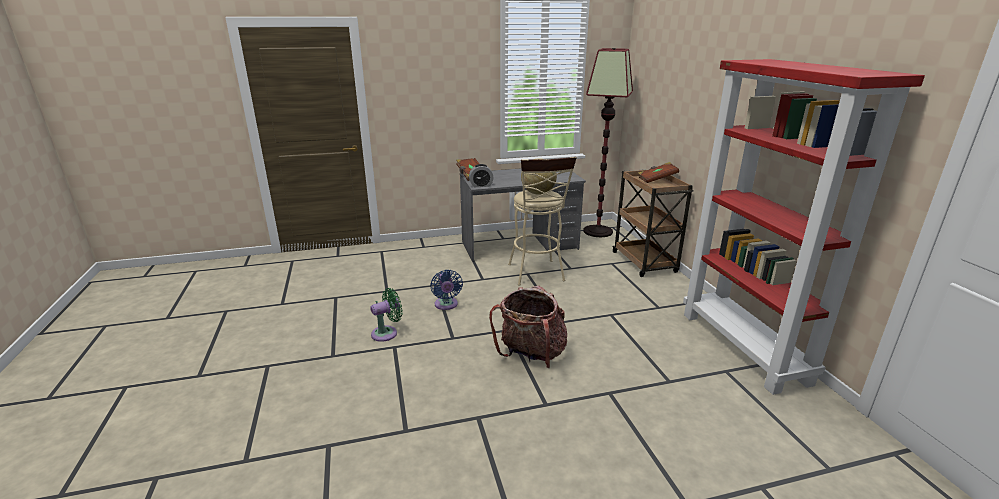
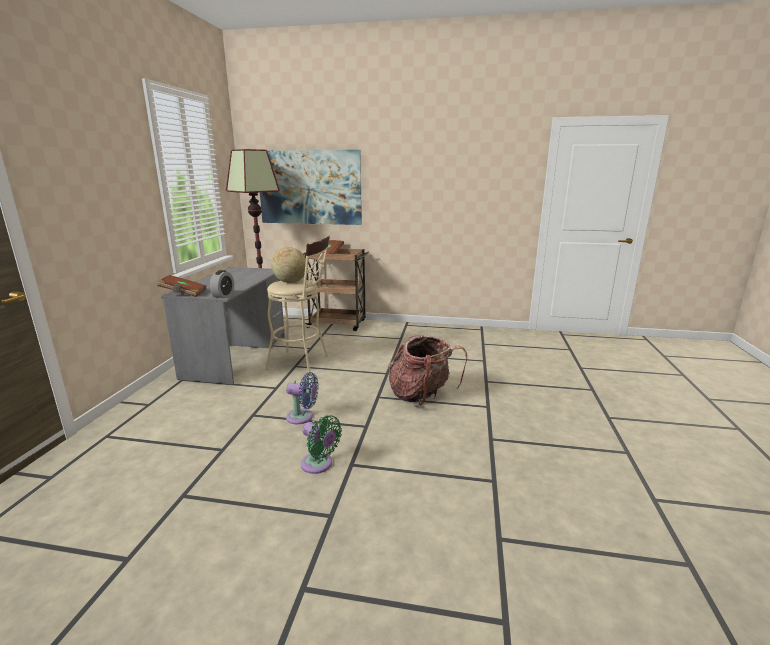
camera: 65 degrees left, 5 degrees down
green fan [370,288,403,342] -> green fan turned 135 degrees clockwise [301,415,342,474]
red bookcase [683,59,925,395] -> none
none -> picture [260,150,362,225]

